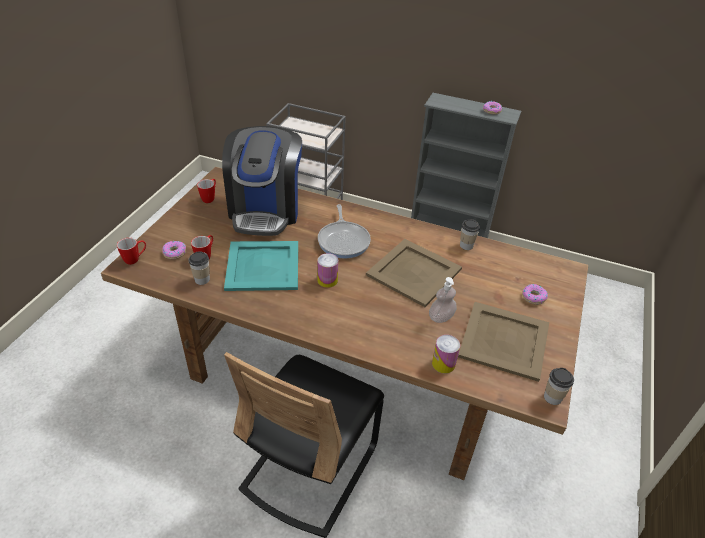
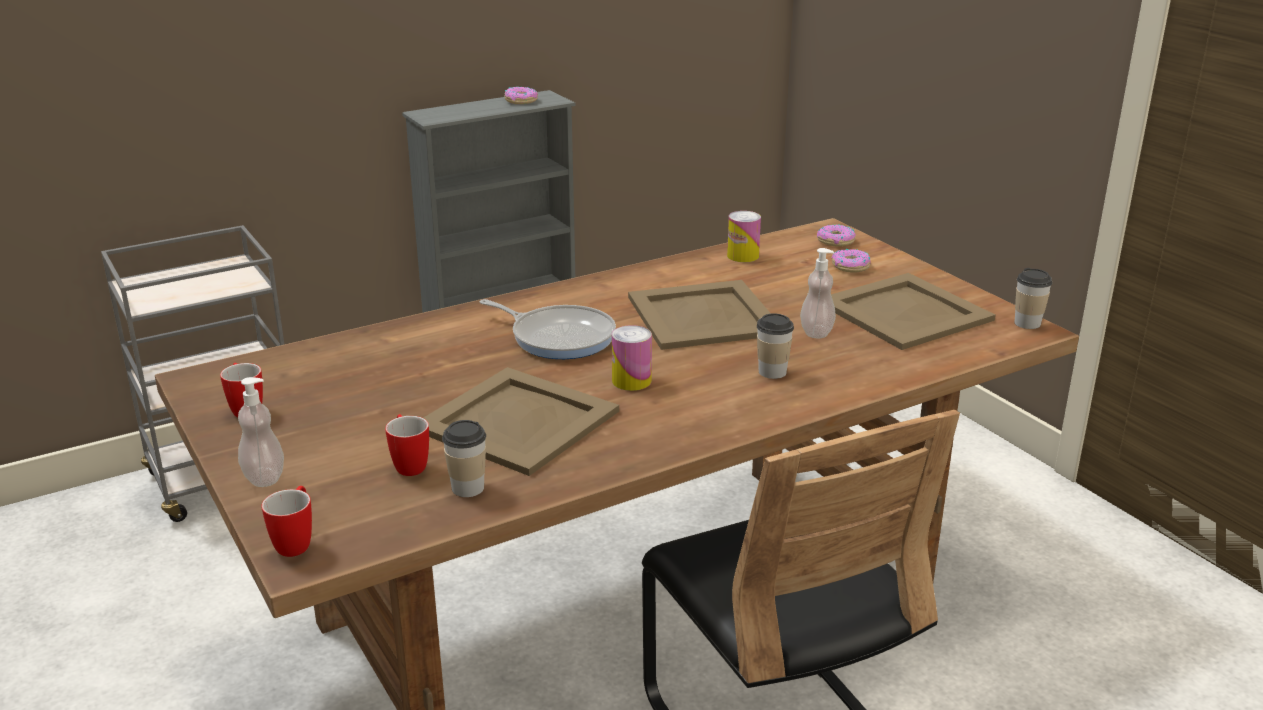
camera: 50 degrees left, 15 degrees down
donut [162,241,186,259] -> donut moved to [817,224,856,247]
coffee machine [222,126,302,236] -> none
turquoise tray [224,241,298,291] -> beige tray [423,367,619,476]
can [432,335,460,373] -> can moved to [727,211,761,262]
cup [460,219,480,250] -> cup moved to [757,313,794,379]
none -> soap dispenser [238,377,284,487]

